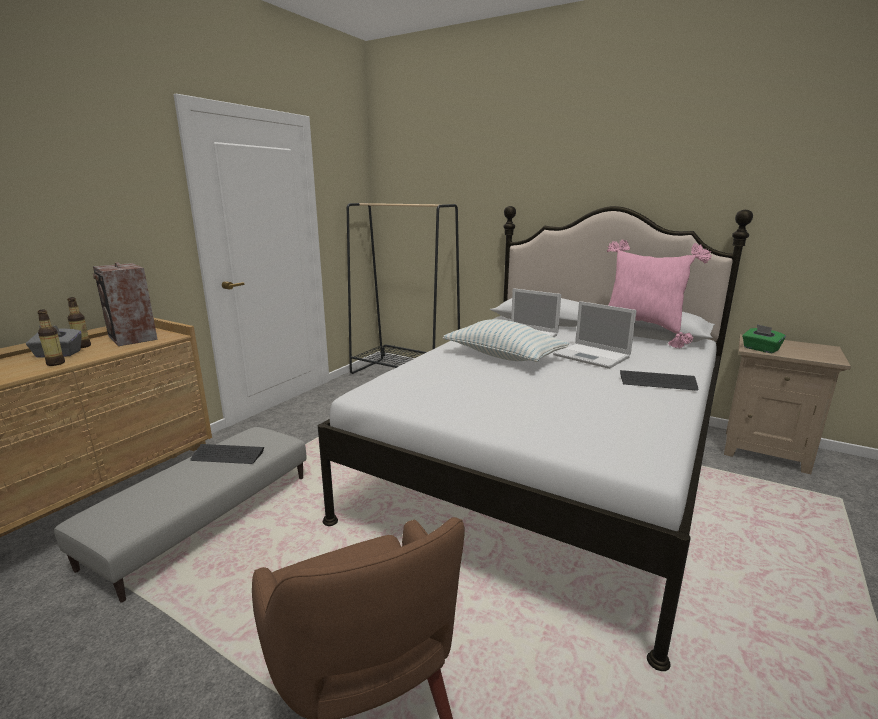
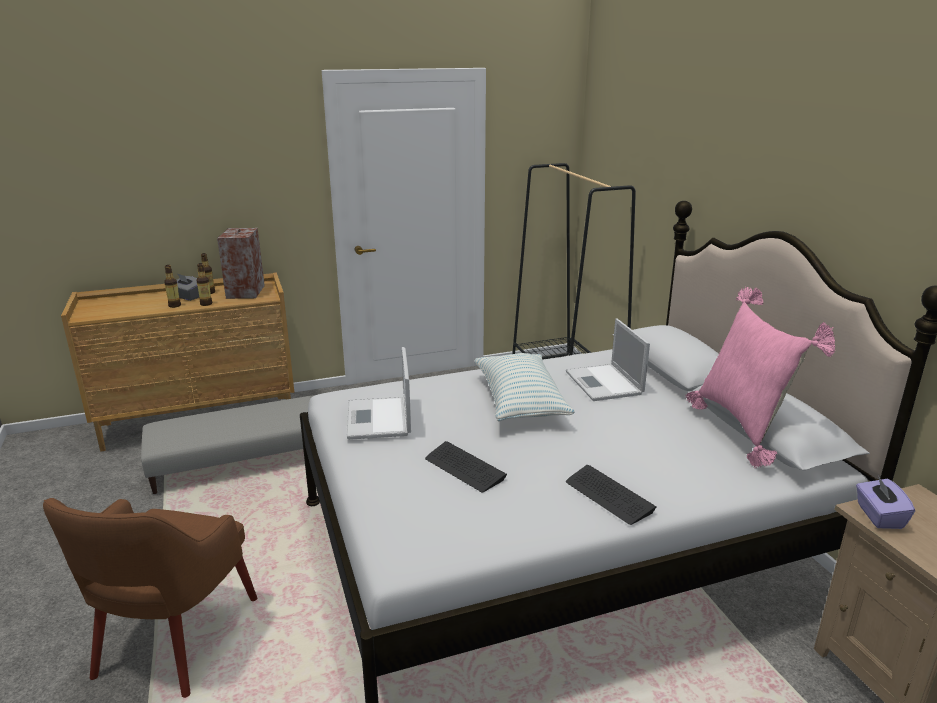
camera: 40 degrees right, 5 degrees up
keyboard [190,444,264,464] -> keyboard moved to [425,441,507,492]
laptop [553,301,637,369] -> laptop moved to [347,347,411,440]
green tissue box [742,324,786,353] -> purple tissue box [856,477,915,529]
none -> bottle [197,263,212,306]

